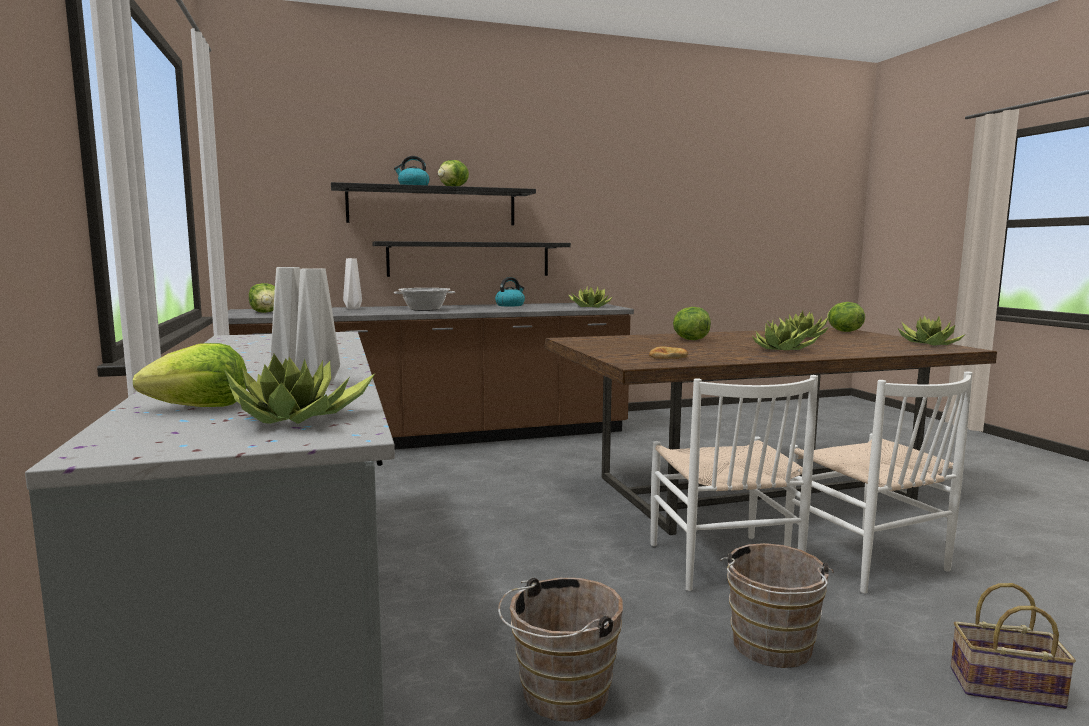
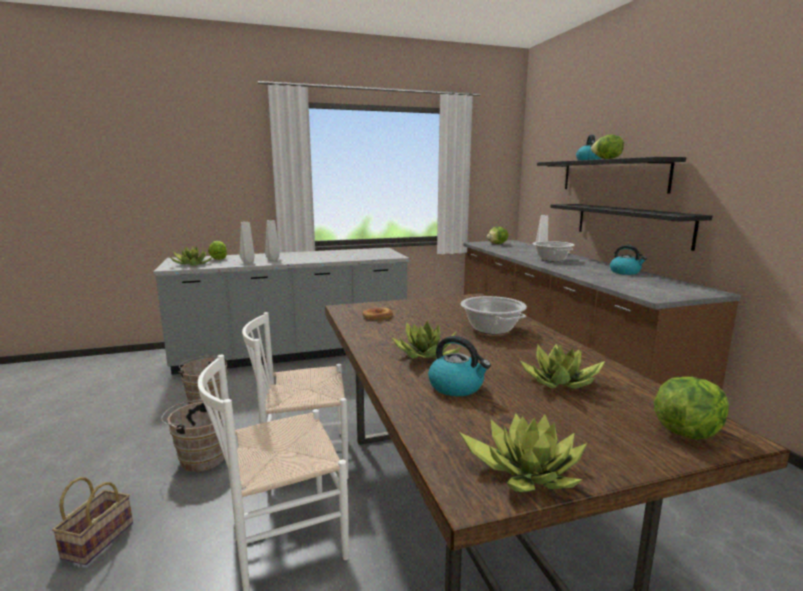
camera: 90 degrees right, 5 degrees up
potted plant [568,286,613,308] -> none
lettuce [673,307,711,340] -> cooking pot [461,296,527,334]
none -> kettle [428,336,491,396]

